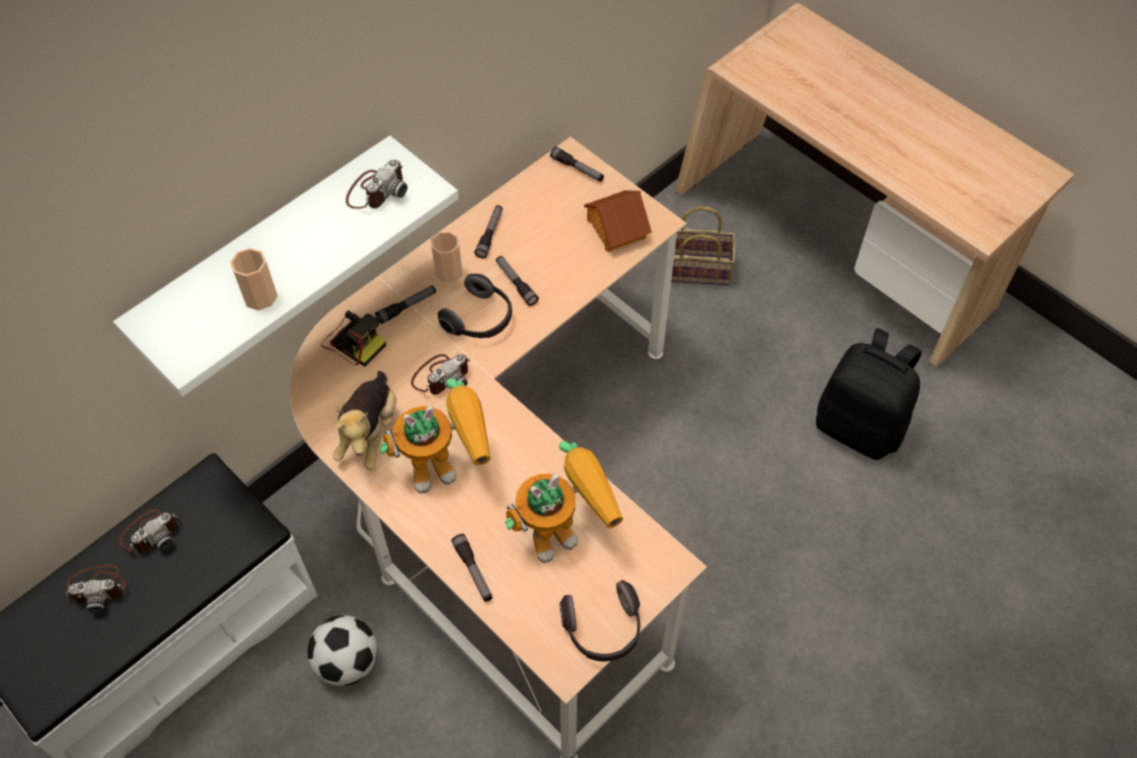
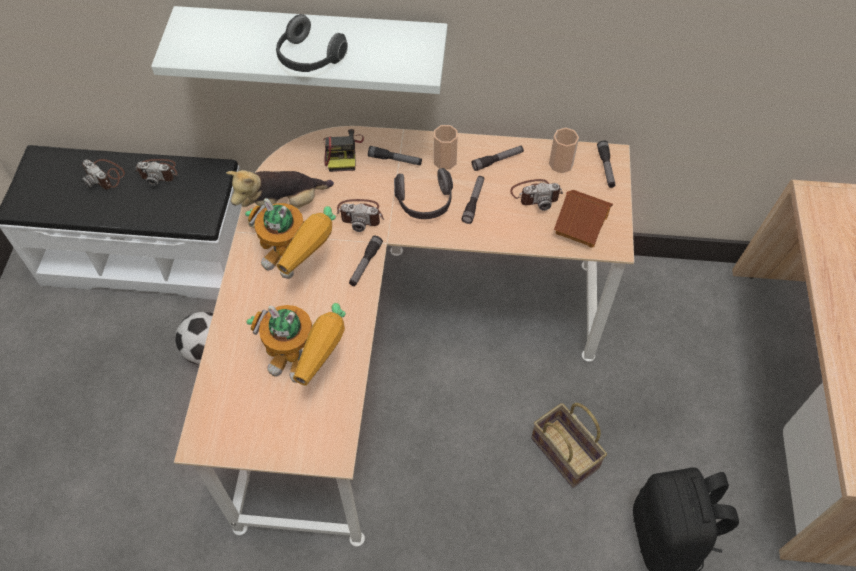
camera: 50 degrees right, 0 degrees up
cup [230,248,278,310] -> cup moved to [549,128,579,173]
camera [346,159,407,209] -> camera moved to [510,179,563,211]
flashlight [451,534,493,602] -> flashlight moved to [349,236,383,286]
headphones [559,580,640,662] -> headphones moved to [276,14,348,72]
basket [671,206,736,285] -> basket moved to [531,403,607,488]

